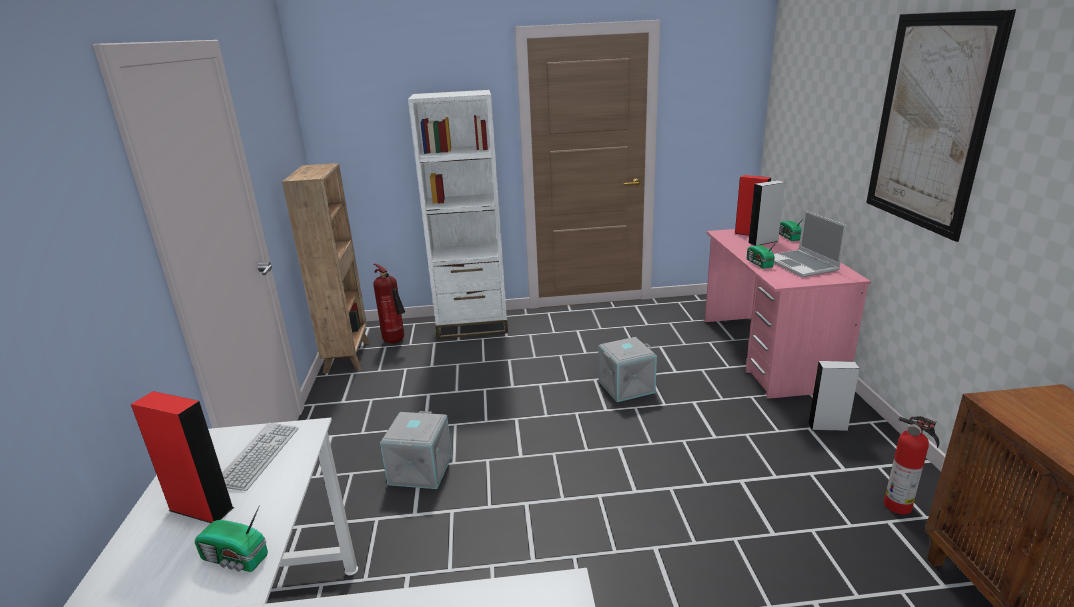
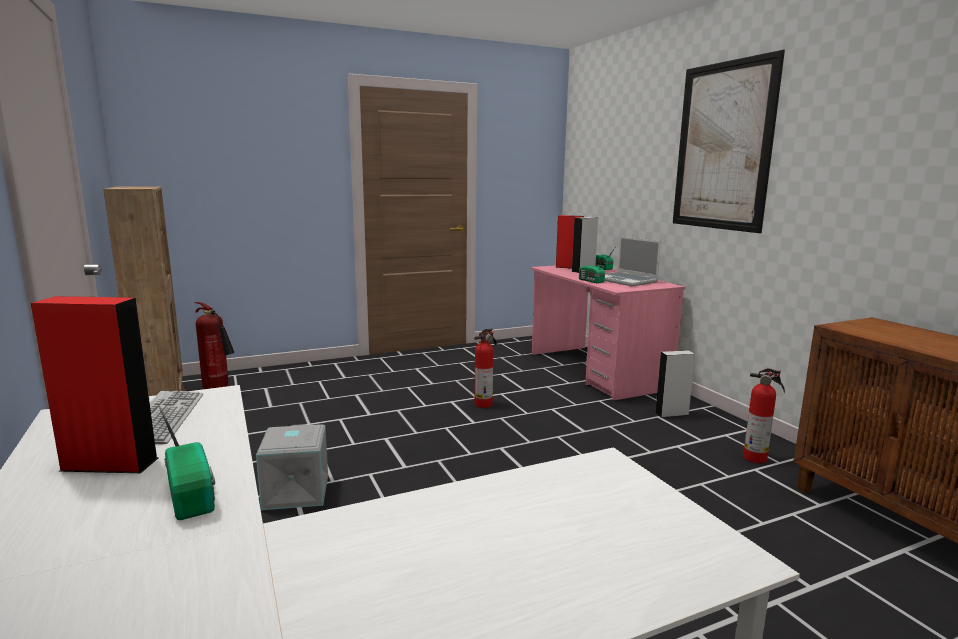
camera: 20 degrees left, 10 degrees down
radio [195,505,268,572] -> radio turned 120 degrees counterclockwise [158,404,215,520]
white bookcase [408,90,508,339] -> none
grey storage box [598,337,657,402] -> fire extinguisher [474,328,497,408]

